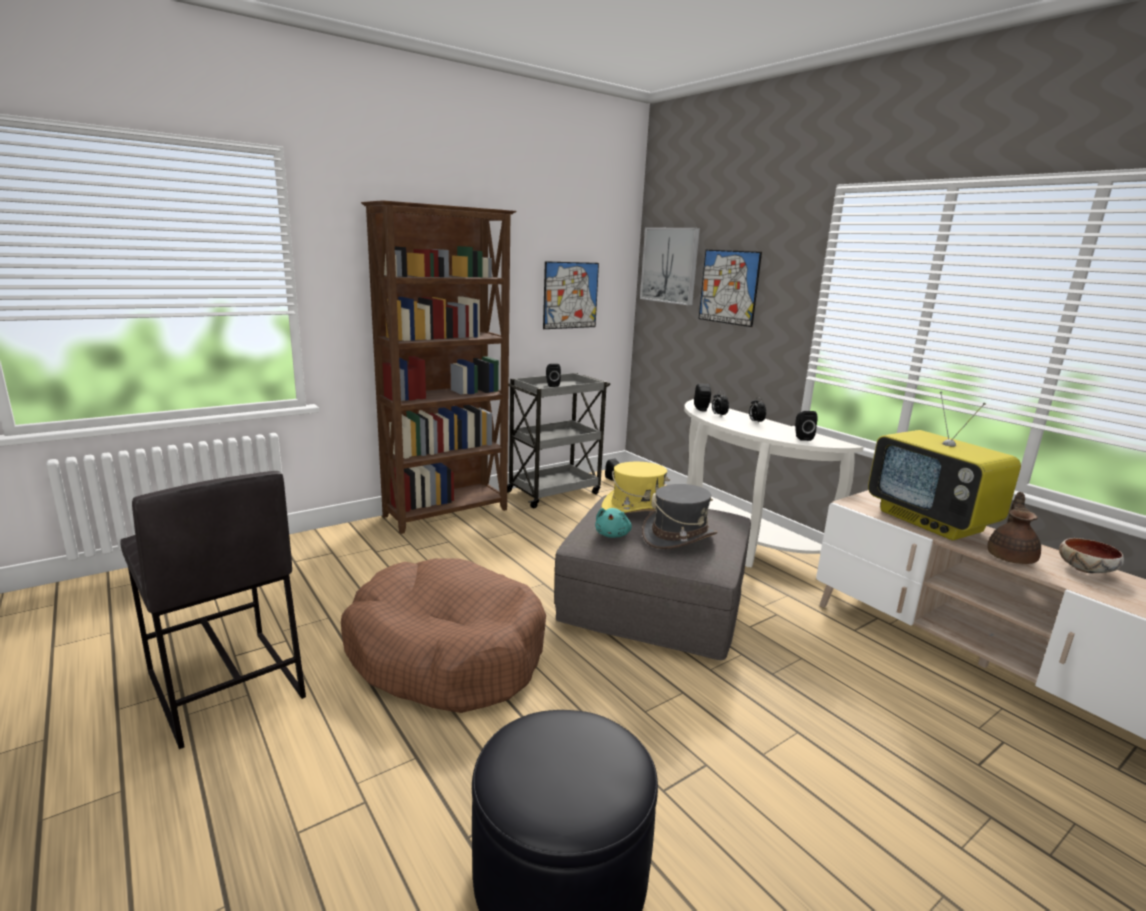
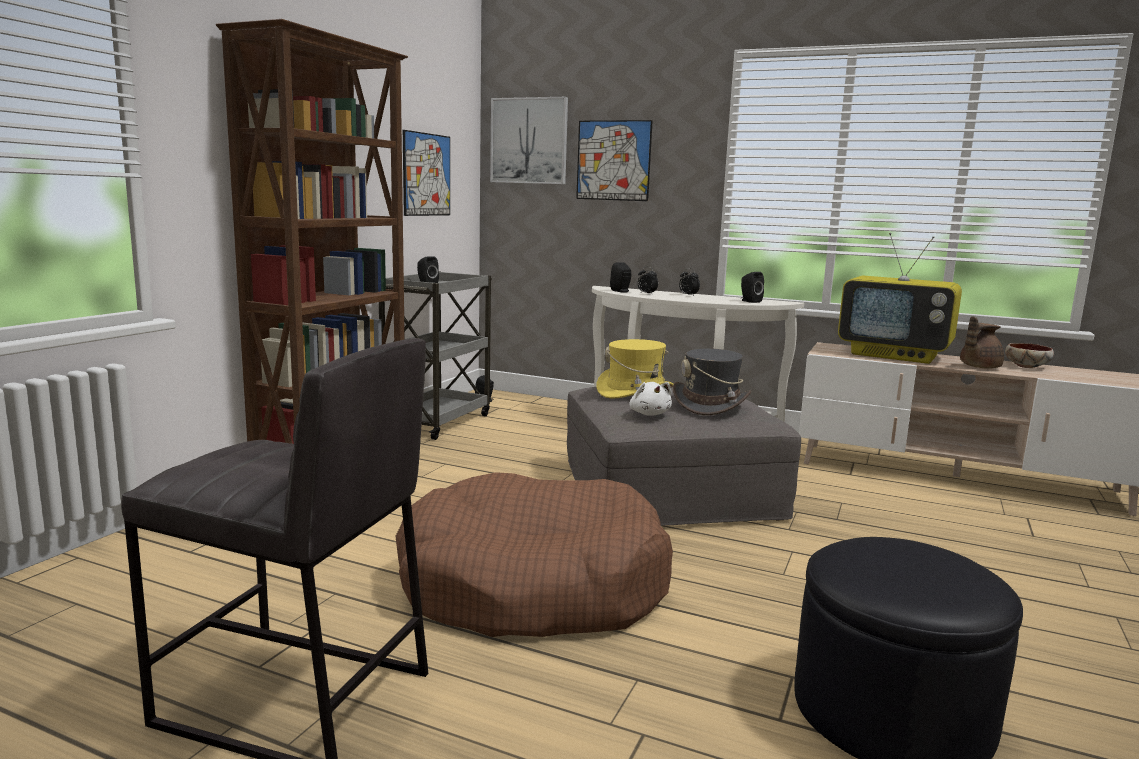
camera: 30 degrees left, 5 degrees down
turquoise plush toy [595,508,632,538] -> white plush toy [629,382,672,416]
brown teapot [987,492,1041,564] -> brown teapot turned 120 degrees counterclockwise [960,316,1004,369]

